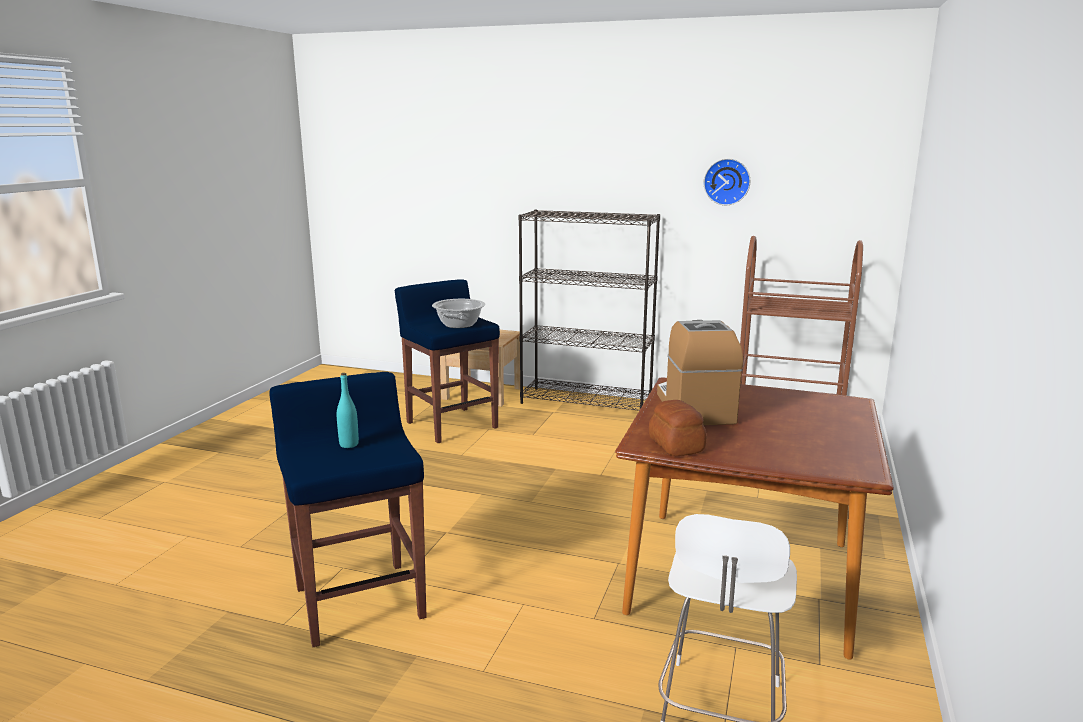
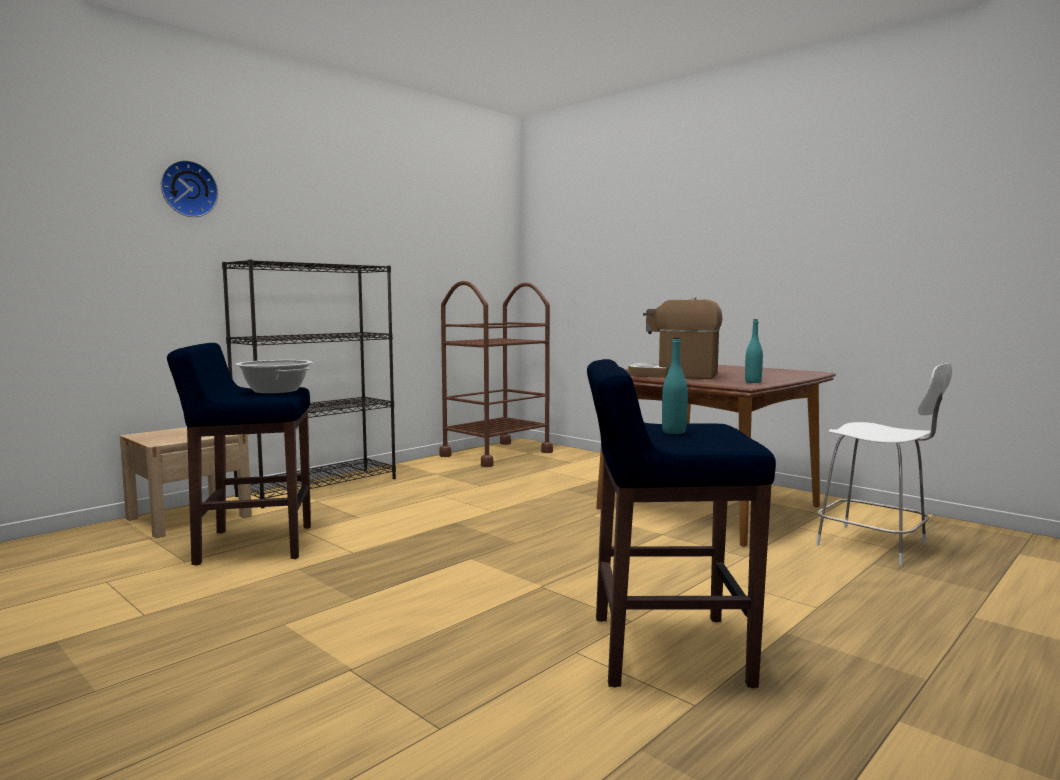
camera: 65 degrees left, 10 degrees down
bread [649,400,707,456] -> turquoise bottle [745,319,763,383]
wall clock [704,159,750,205] -> wall clock moved to [161,160,218,217]

